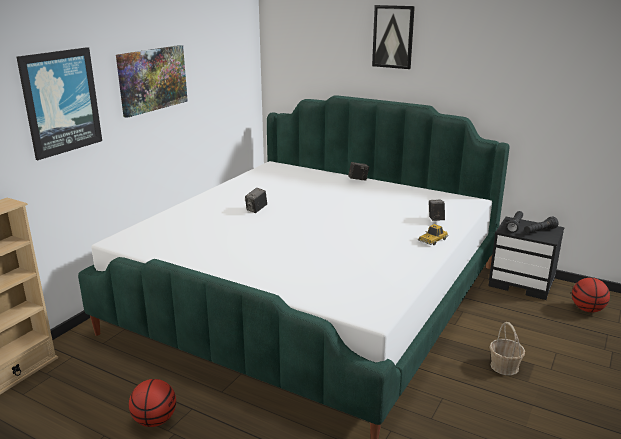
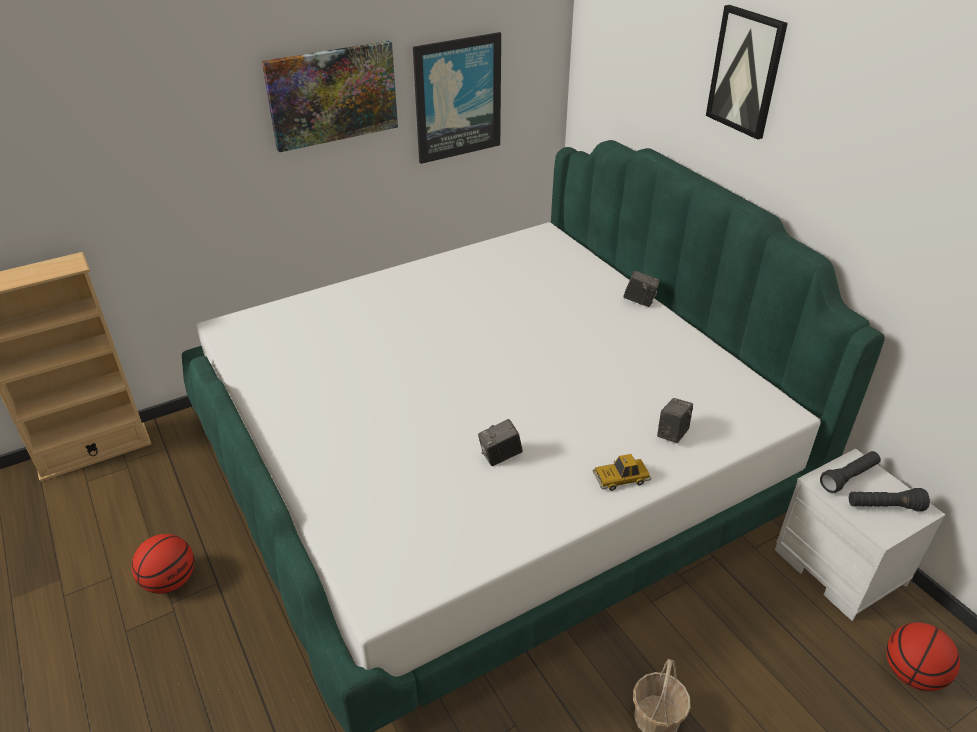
camera: 30 degrees right, 15 degrees up
picture [17,47,102,160] -> picture moved to [413,32,501,164]
camera [245,188,267,213] -> camera moved to [478,419,523,466]
black nightstand [488,217,564,300] -> white nightstand [775,449,945,621]

